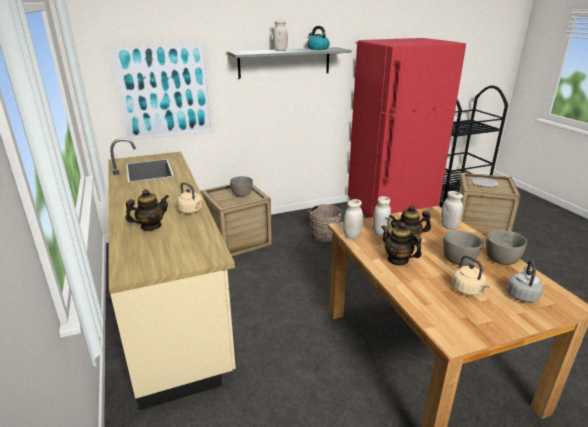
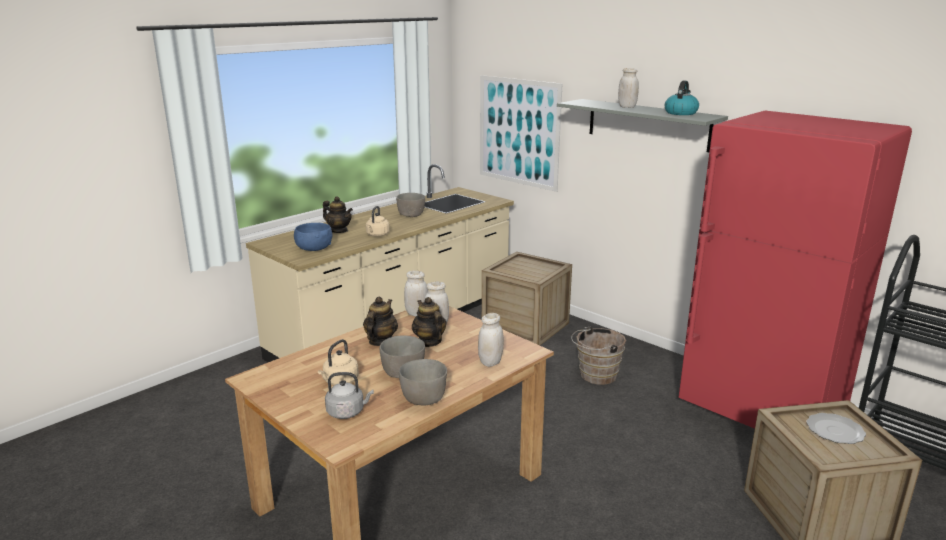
camera: 65 degrees right, 5 degrees down
grey bowl [230,176,253,197] -> grey bowl moved to [396,193,425,217]
none -> blue bowl [294,223,332,251]

